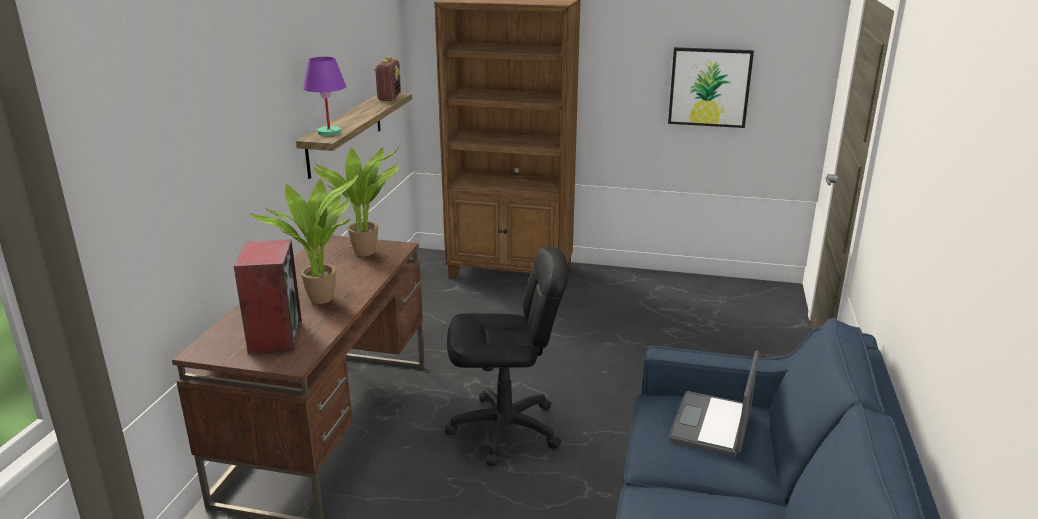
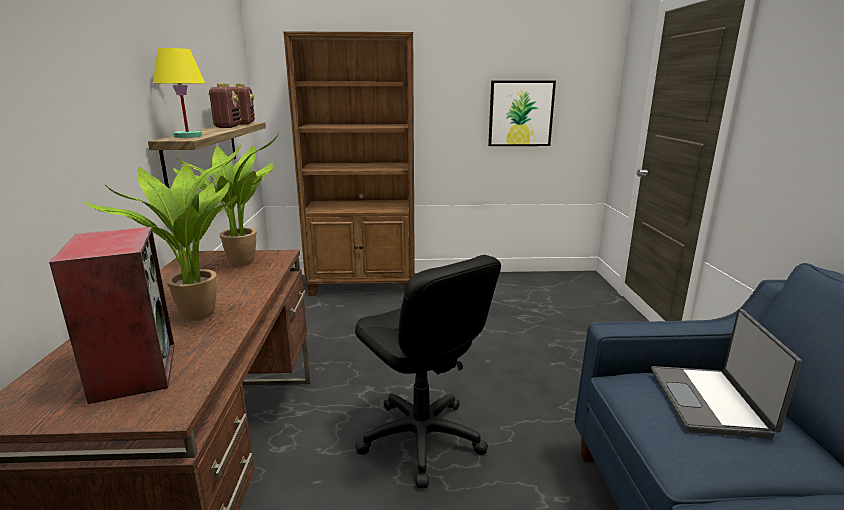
camera: 15 degrees left, 5 degrees down
purple table lamp [303,57,346,136] -> yellow table lamp [153,48,205,138]
black office chair [445,247,568,466] -> black office chair turned 75 degrees clockwise [355,255,501,488]
none -> radio [207,84,241,128]

